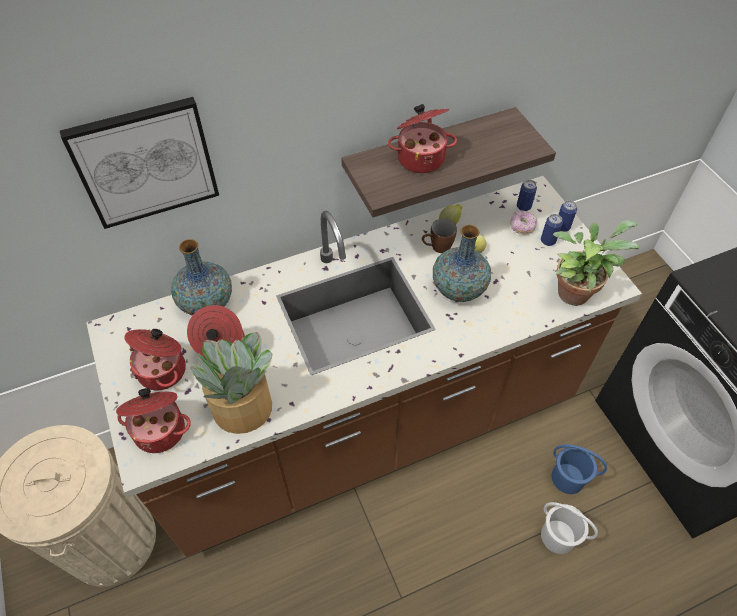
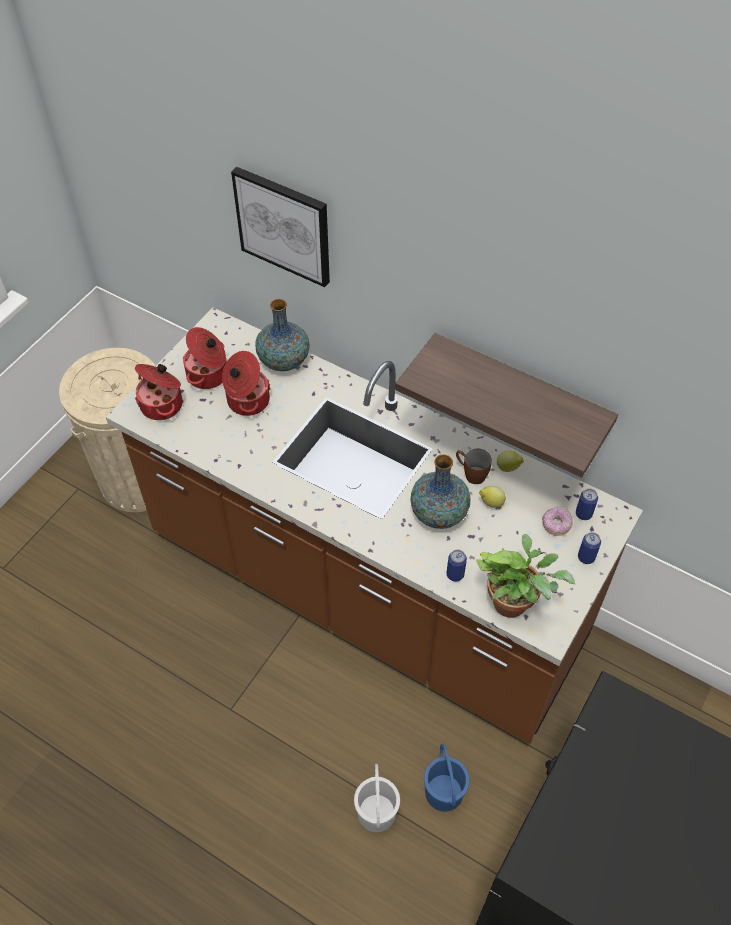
camera: 55 degrees right, 0 degrees up
potted plant [190,332,273,434] -> none
cooking pot [388,104,457,174] -> none
can [541,214,563,246] -> can moved to [446,549,467,581]

